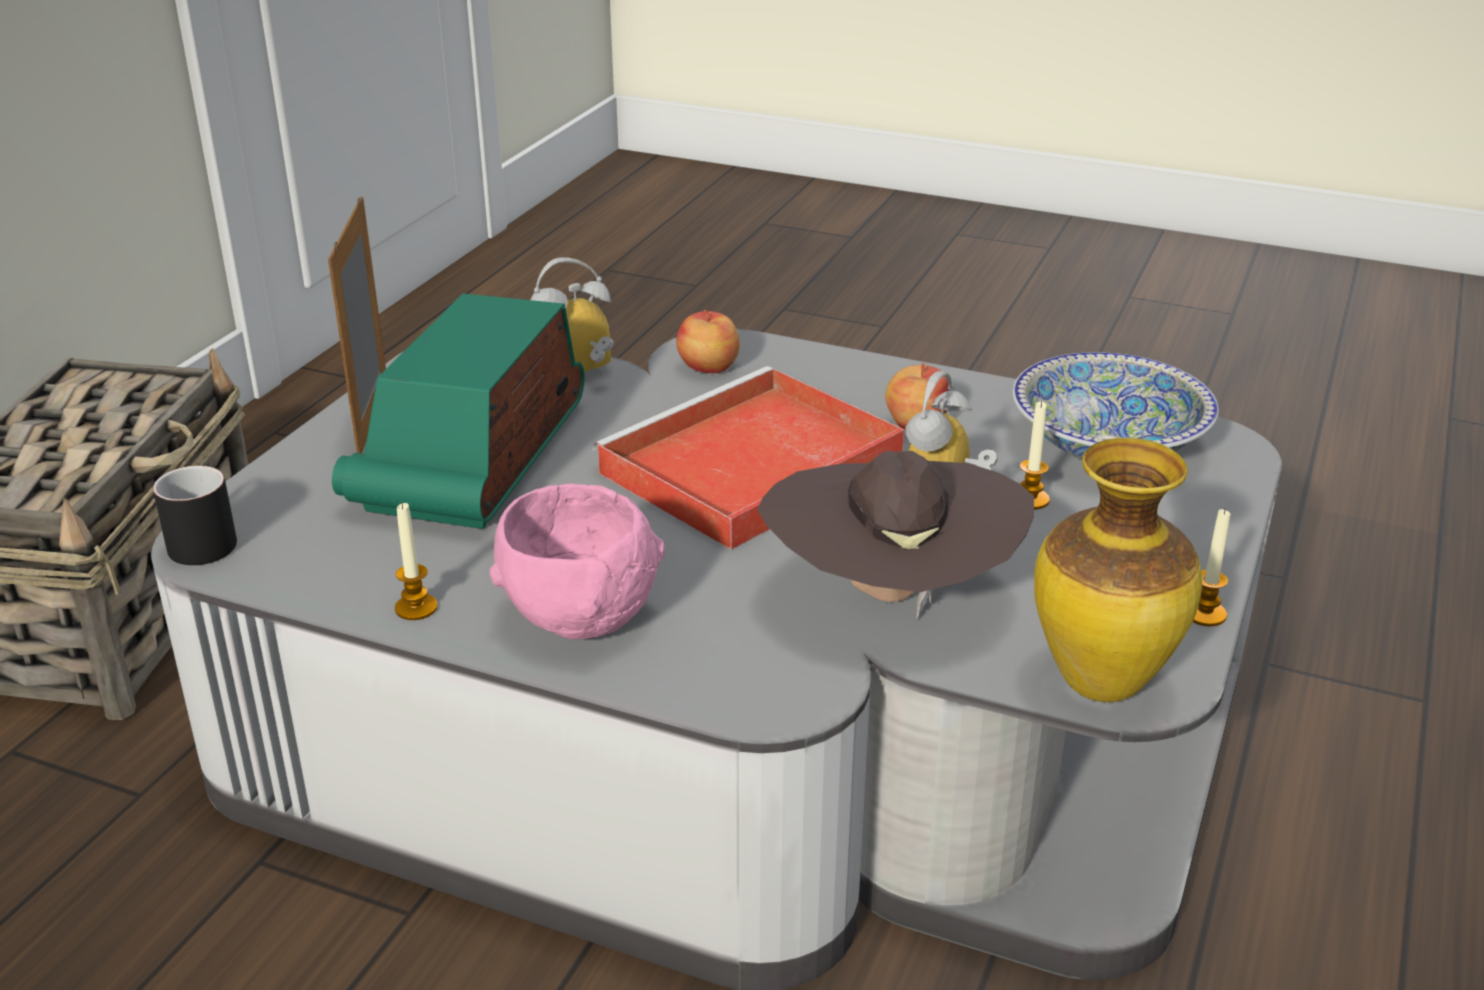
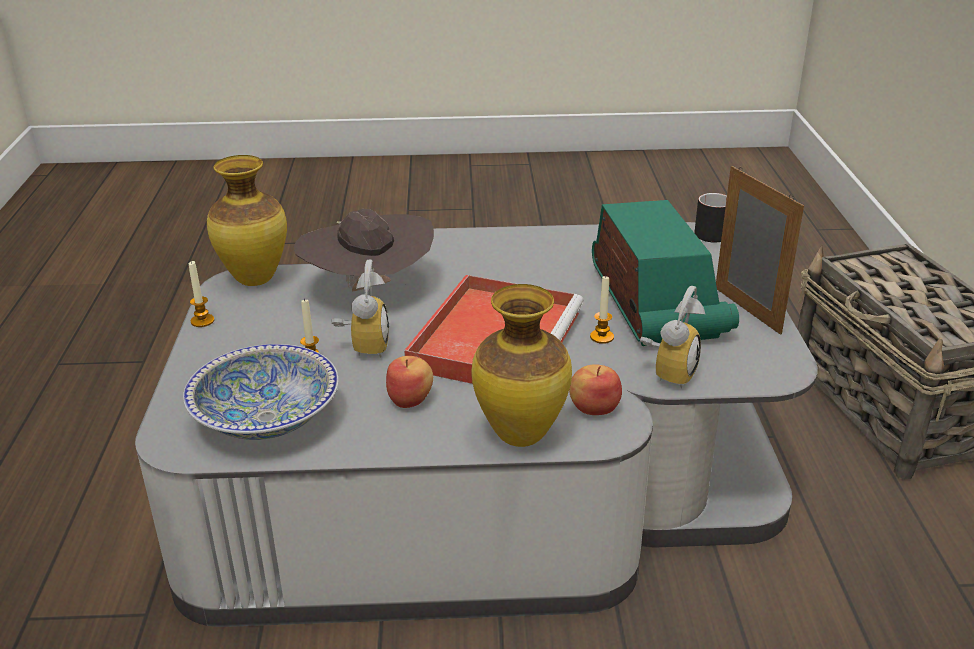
camera: 155 degrees right, 0 degrees up
candle [395,503,437,620] -> candle moved to [590,276,614,344]
pink bowl [490,483,665,639] -> none
none -> vase [472,284,572,447]

